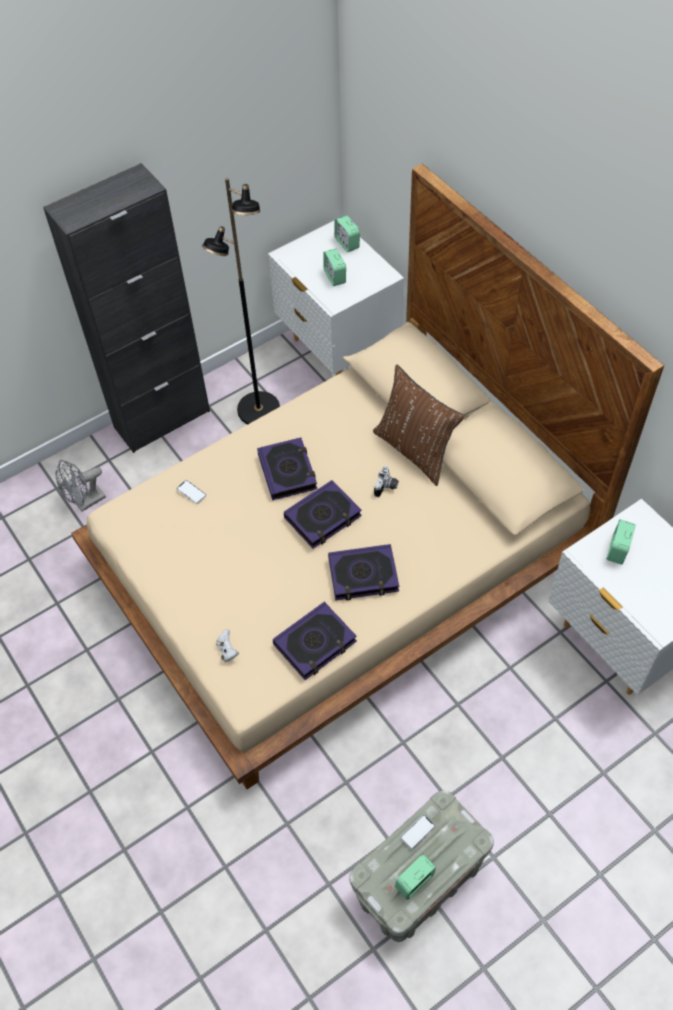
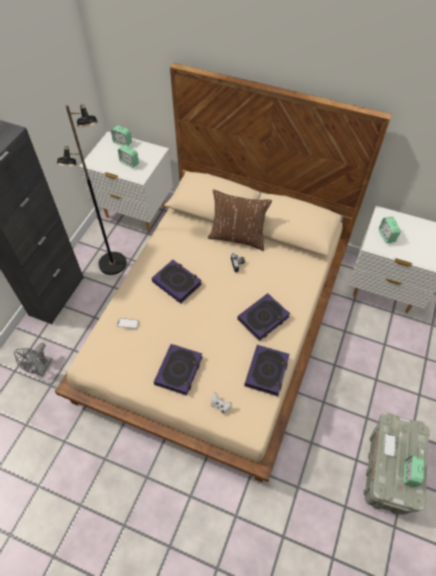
camera: 35 degrees left, 0 degrees up
book [284,480,362,549] -> book moved to [154,344,202,396]

